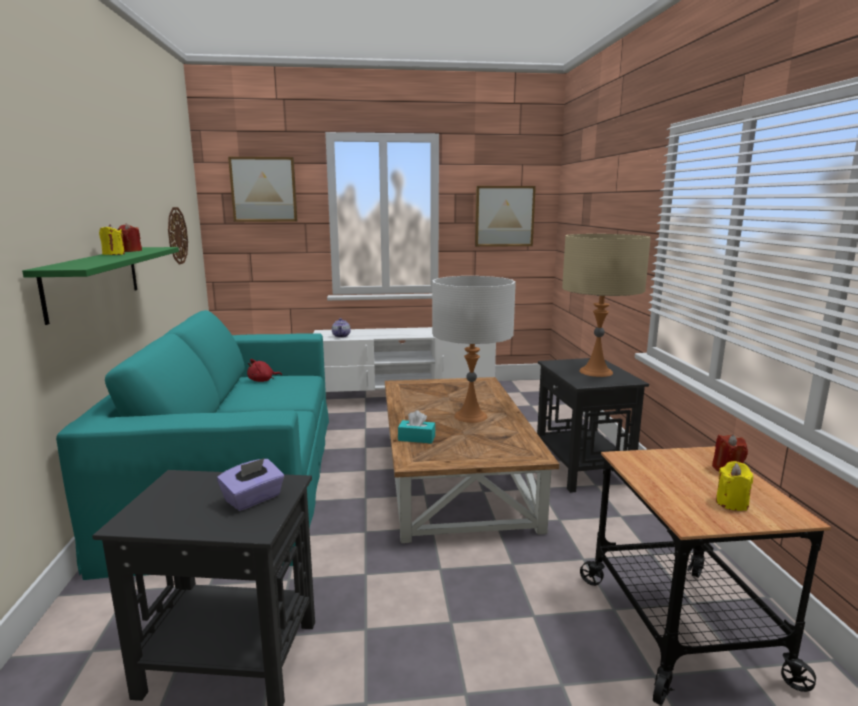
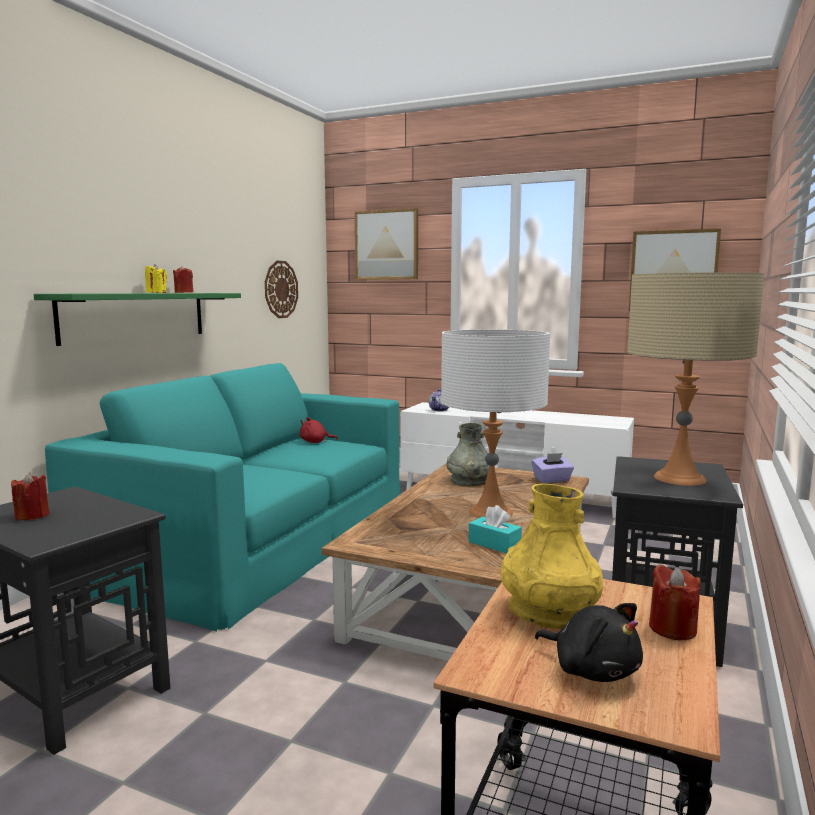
camera: 30 degrees right, 5 degrees down
purple tissue box [217,458,284,511] -> purple tissue box moved to [532,453,574,483]
turquoise tissue box [398,411,435,444] -> turquoise tissue box moved to [469,505,522,553]
yellow candle [716,461,753,511] -> black plush toy [535,603,643,682]
none -> red candle [11,472,49,520]
none -> grey vase [447,423,489,486]
none -> yellow vase [500,484,603,629]

